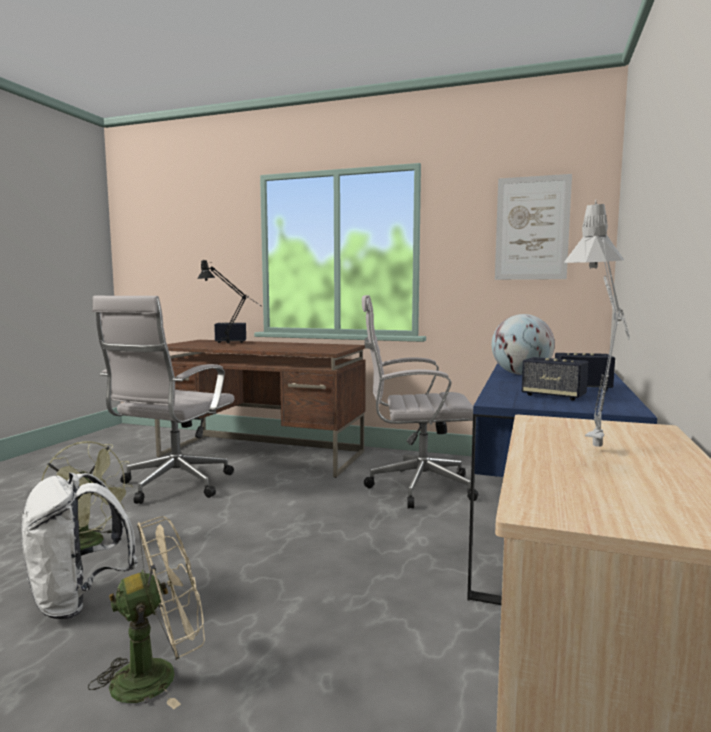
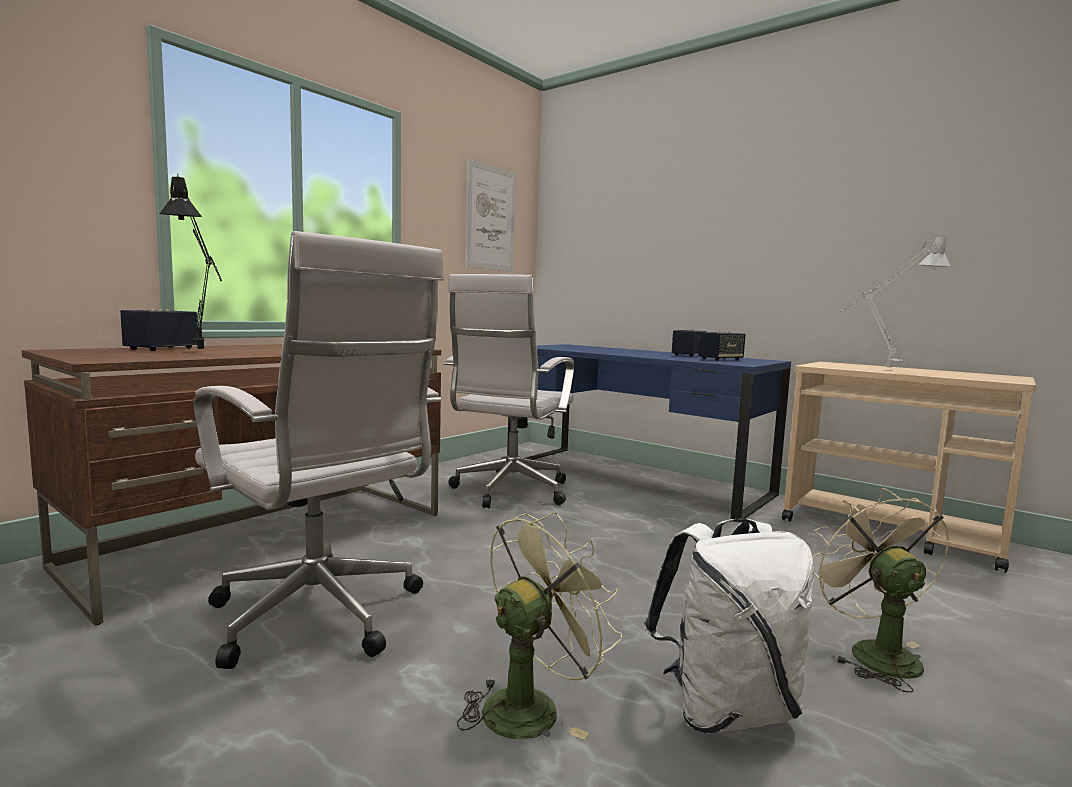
camera: 70 degrees left, 0 degrees up
globe [492,314,555,375] -> none

